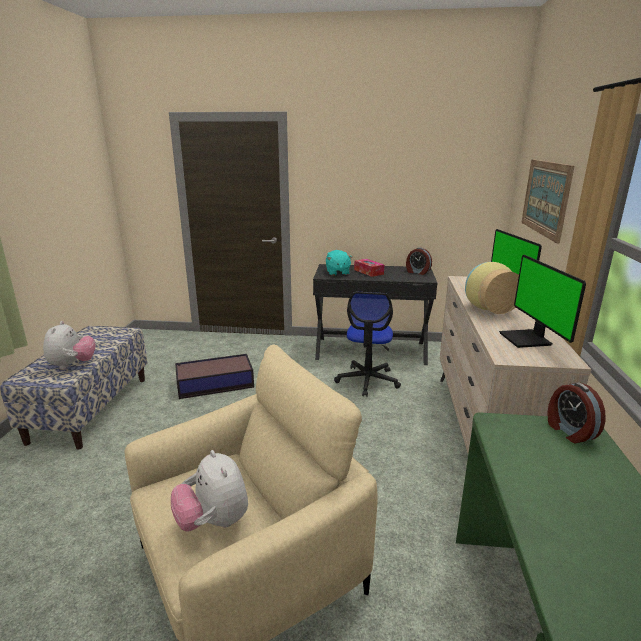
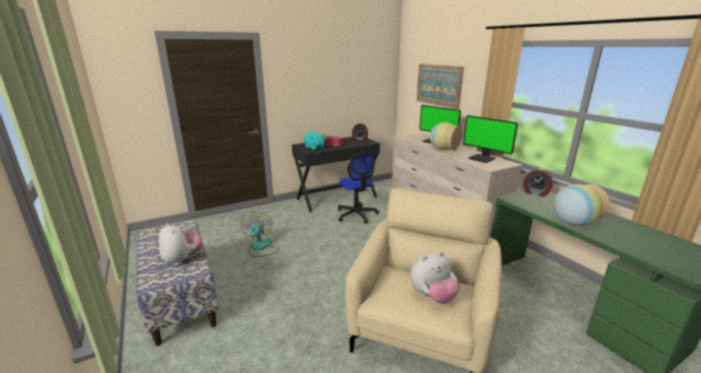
camera: 35 degrees left, 0 degrees up
plush toy [171,450,248,531] -> plush toy turned 45 degrees counterclockwise [410,252,460,304]
storage box [175,354,254,399] -> fan [240,211,279,257]
none -> vase [554,184,610,226]

